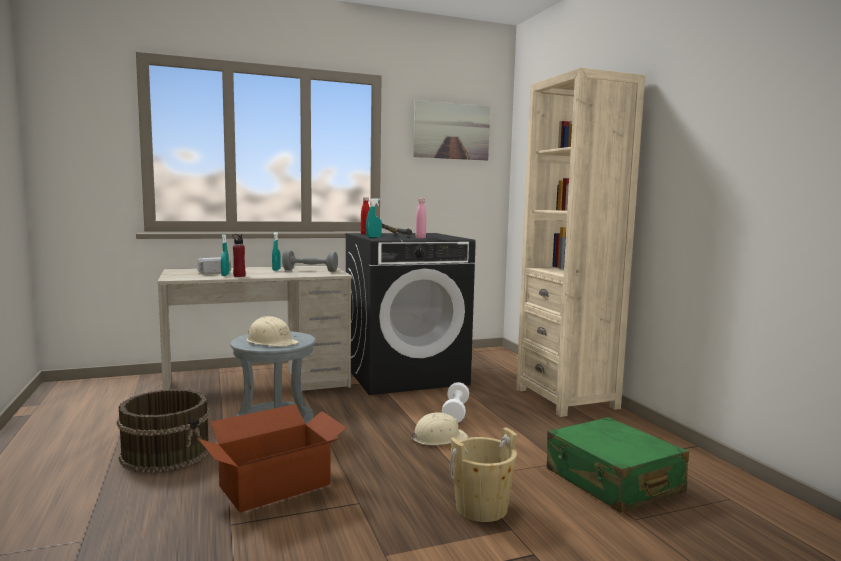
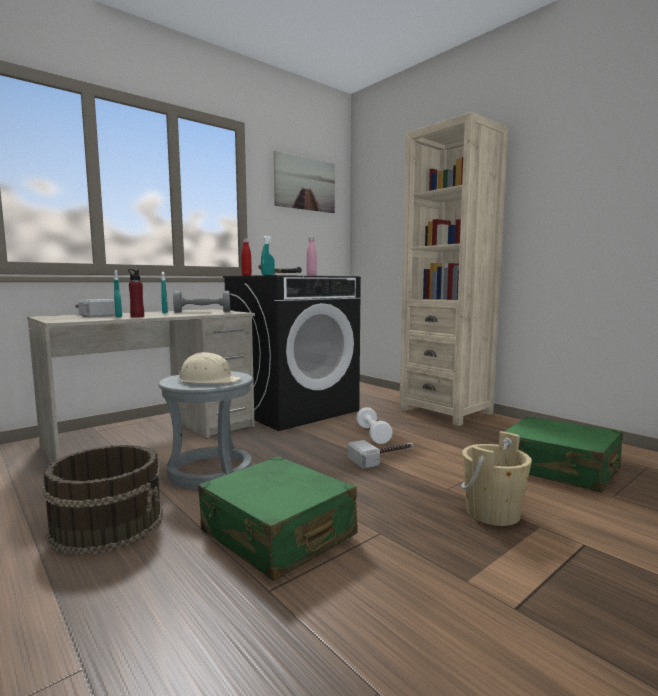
camera: 20 degrees left, 0 degrees up
cardboard box [198,404,346,513] -> green suitcase [198,456,357,581]
beige hard hat [411,412,468,445] -> hammer [348,440,414,469]

